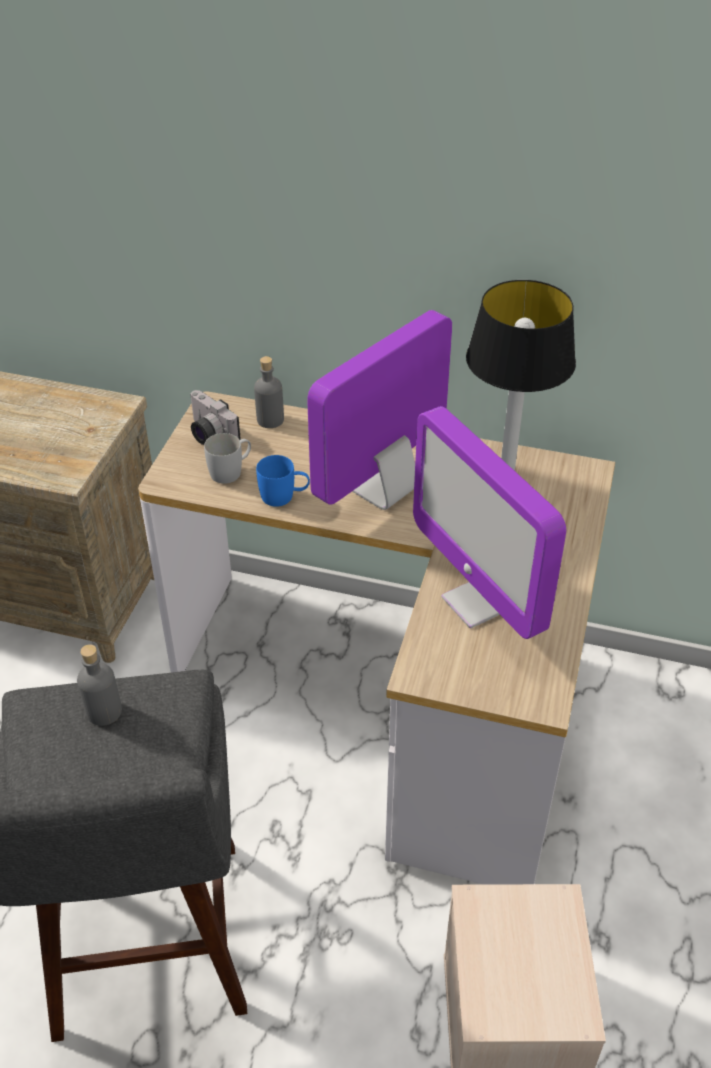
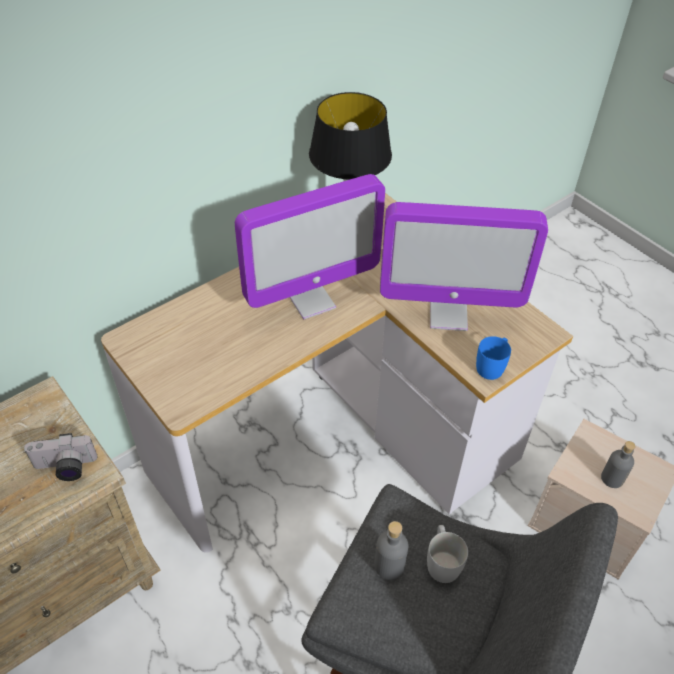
camera: 55 degrees left, 5 degrees up
camera [191,390,241,445] -> camera moved to [24,433,98,481]
white mug [204,433,251,484] -> white mug moved to [427,525,468,583]
grey bottle [254,356,284,428] -> grey bottle moved to [601,441,636,488]
blue mug [256,455,310,507] -> blue mug moved to [476,336,511,380]
monitor [308,310,452,510] -> monitor turned 105 degrees counterclockwise [235,174,385,319]

